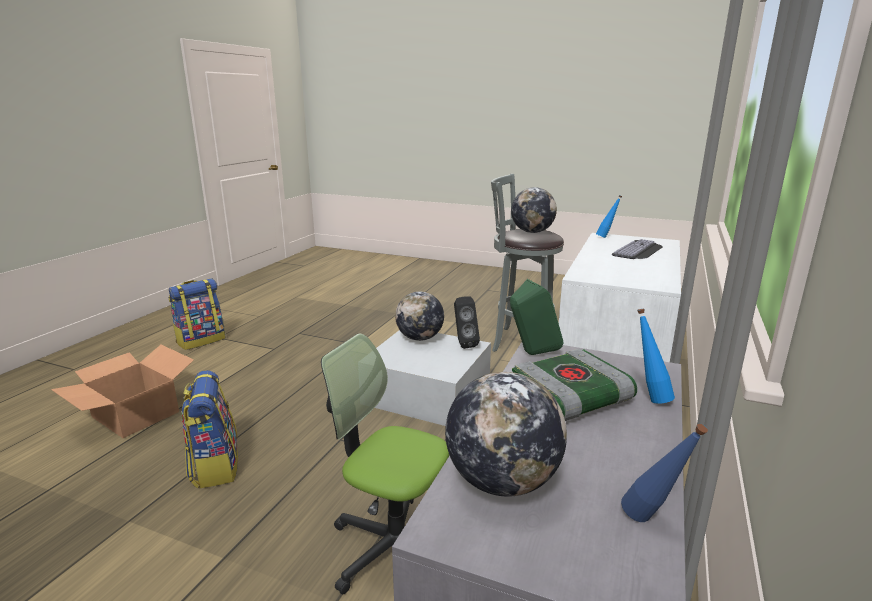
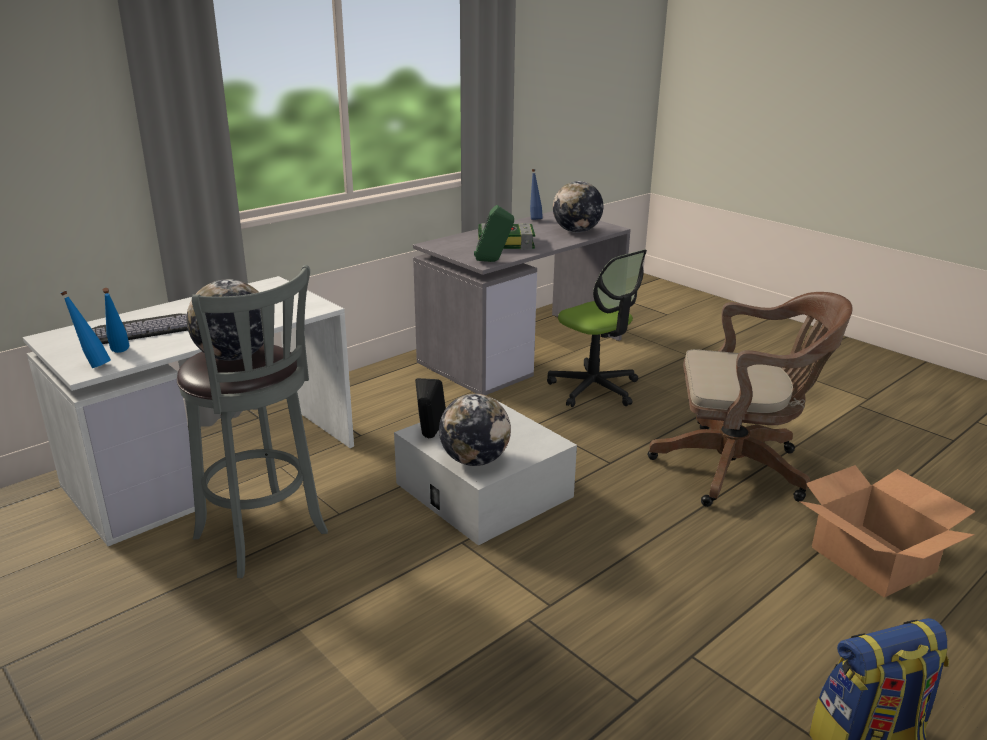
camera: 155 degrees left, 5 degrees up
backpack [181,370,238,489] -> brown office chair [647,292,853,507]
blue bottle [637,309,675,404] -> blue bottle moved to [103,288,129,353]

